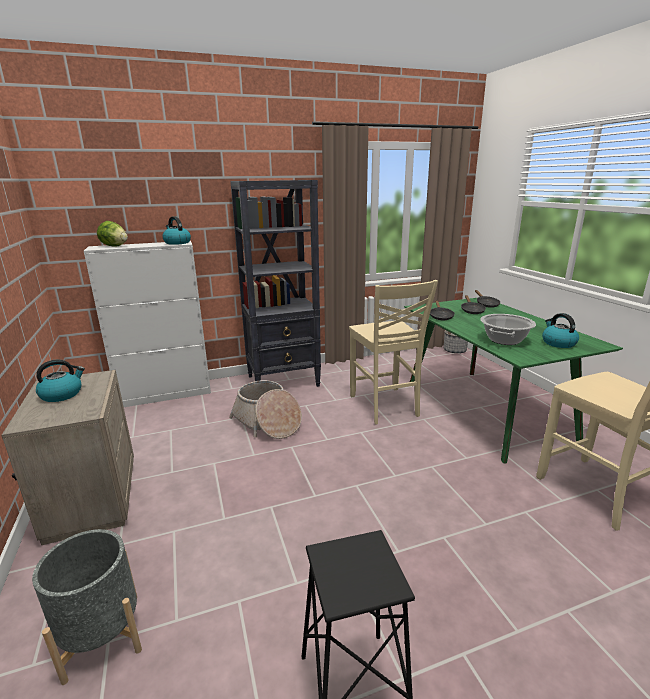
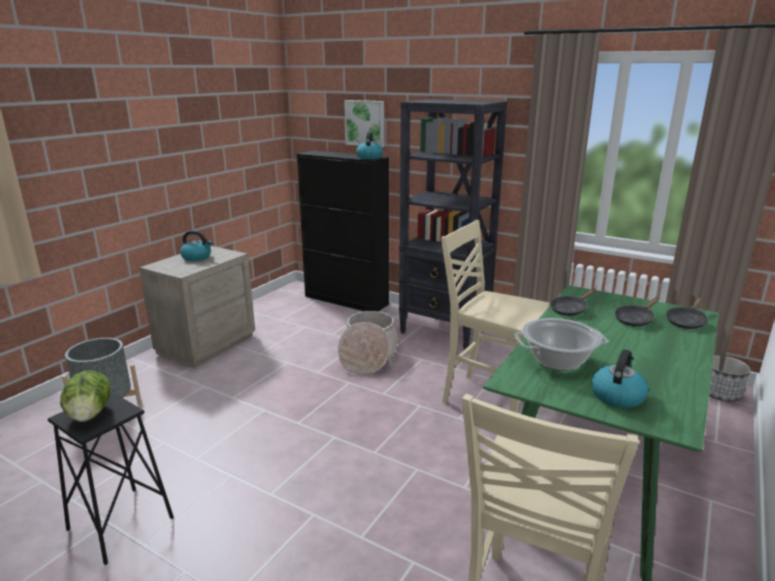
camera: 50 degrees right, 0 degrees up
white cabinet [84,241,211,407] -> black cabinet [297,150,389,312]
lettuce [97,221,128,247] -> lettuce moved to [60,370,110,422]
beige chair [349,280,438,424] -> beige chair turned 90 degrees clockwise [441,220,550,413]
none -> picture [344,100,384,147]

